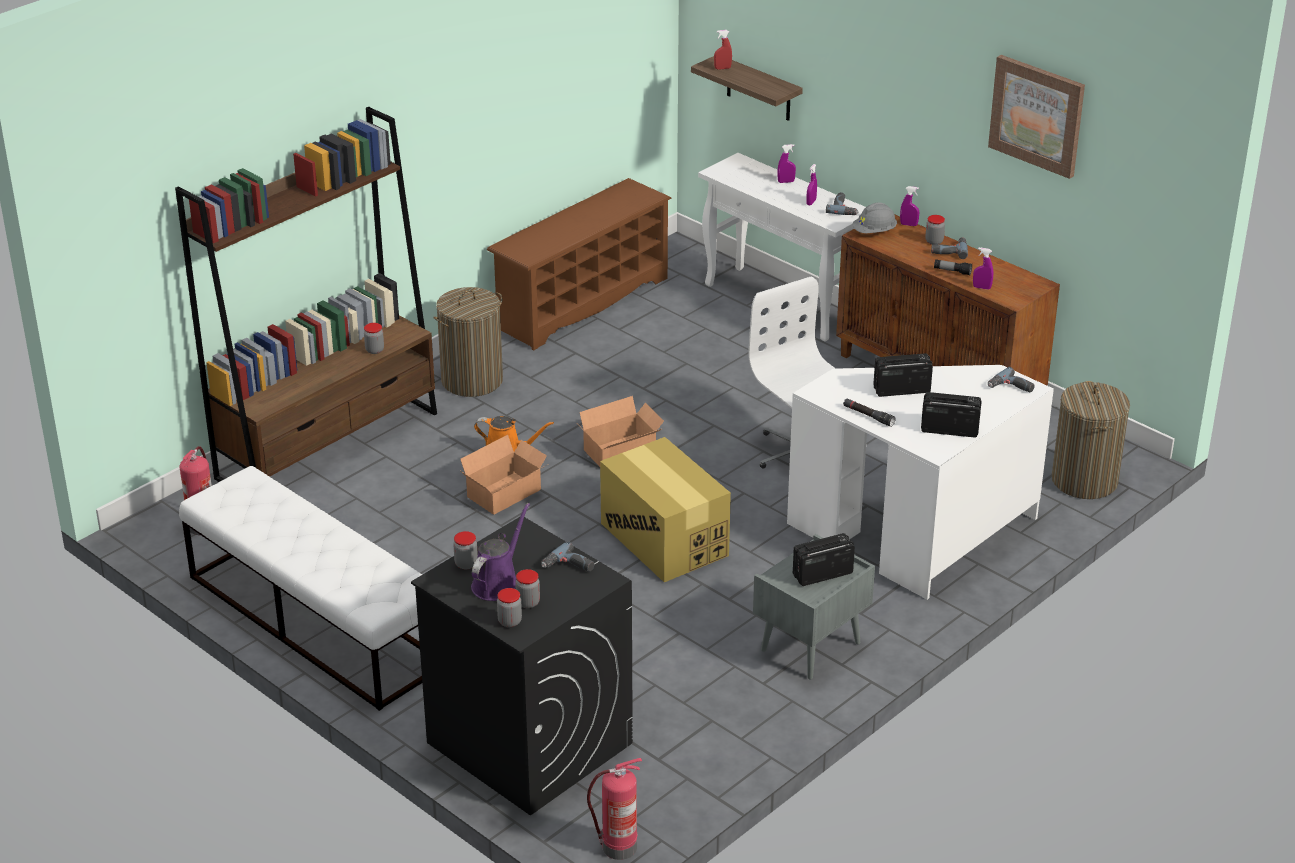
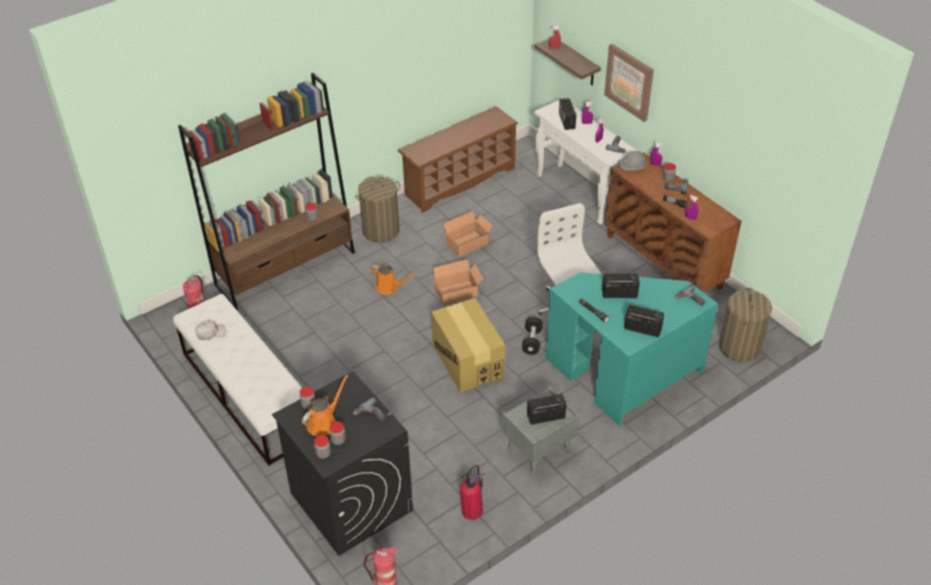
camera: 10 degrees right, 10 degrees up
cardboard box [460,435,547,515] -> cardboard box moved to [443,211,493,257]
purple watering can [471,503,530,601] -> orange watering can [302,375,348,436]
white desk [787,365,1054,600] -> turquoise desk [545,272,718,426]
picture [988,55,1085,179] -> picture moved to [604,44,654,122]
none -> white cap [195,320,226,340]
none -> fire extinguisher [460,465,485,520]
none -> black dumbbell [522,317,543,355]
none -> radio [559,98,576,130]

